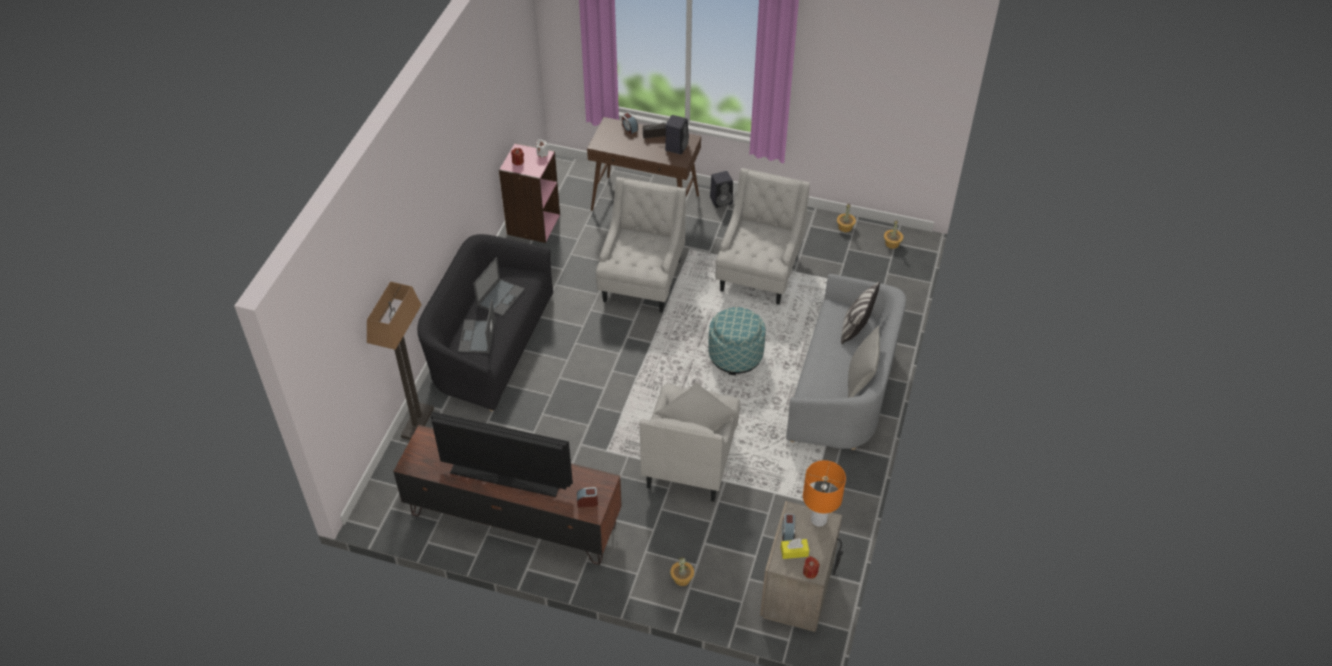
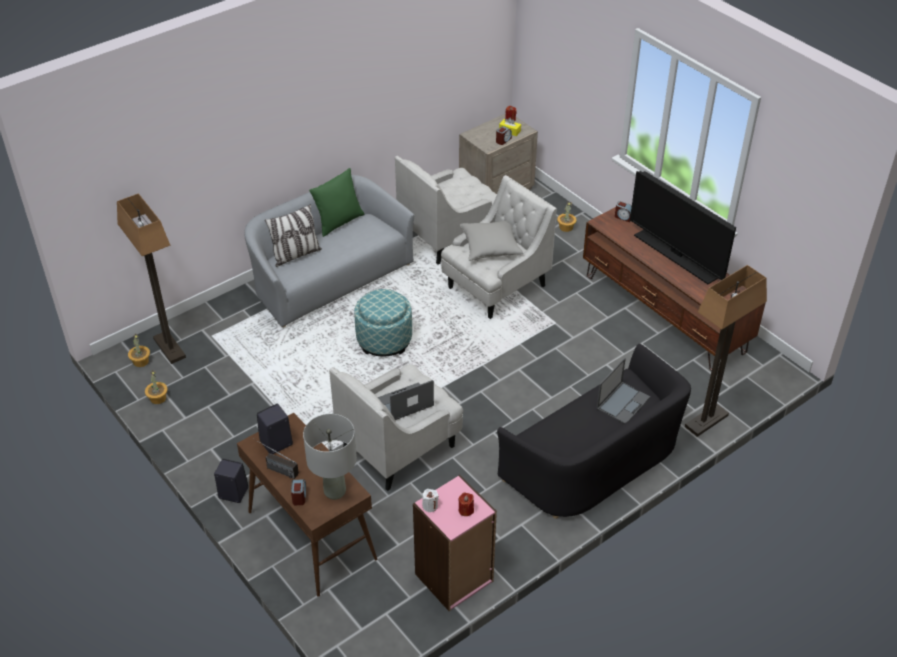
camera: 145 degrees left, 5 degrees down
laptop [473,257,525,316] -> laptop moved to [378,380,434,420]
white armchair [716,168,810,305] -> white armchair moved to [395,156,497,265]
orange table lamp [803,460,846,527] -> none
grey pillow [848,326,880,398] -> green pillow [309,168,364,237]
none -> floor lamp [117,193,186,364]
none -> grey table lamp [303,414,357,500]

